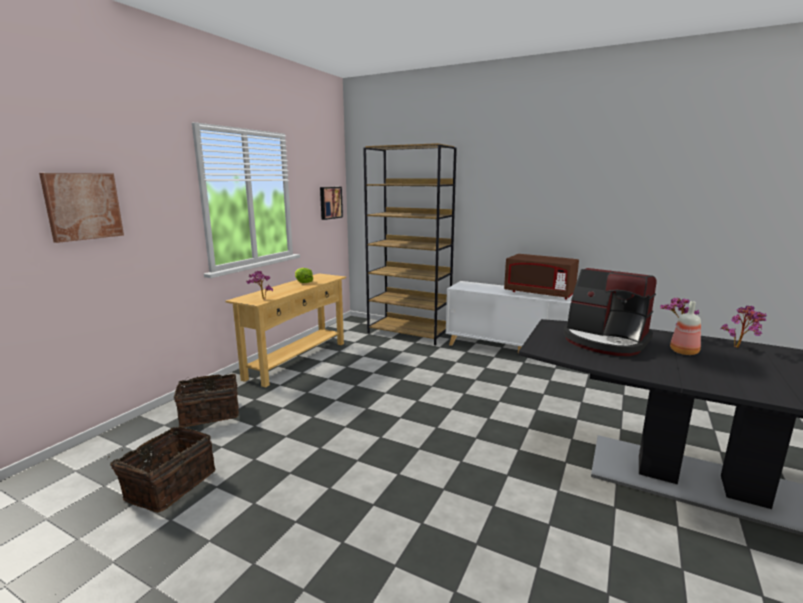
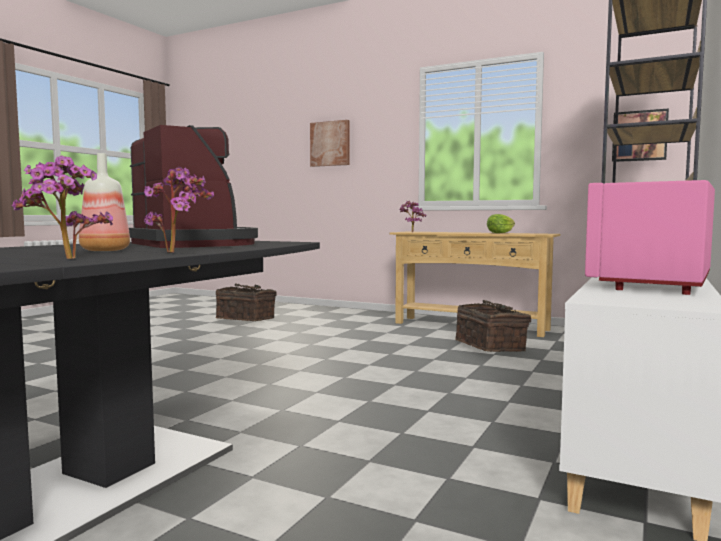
camera: 90 degrees right, 10 degrees down
basket [174,374,239,427] -> basket moved to [455,300,531,352]
brown microwave [504,254,579,299] -> pink microwave [585,180,715,295]
coffee machine [564,268,657,356] -> coffee machine turned 105 degrees clockwise [129,125,258,248]

